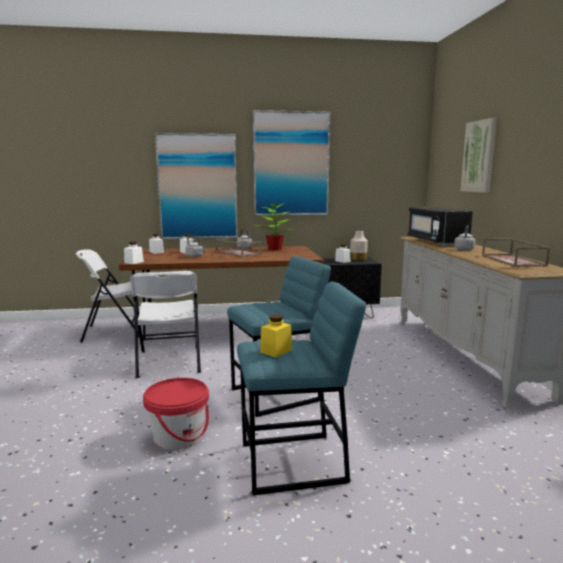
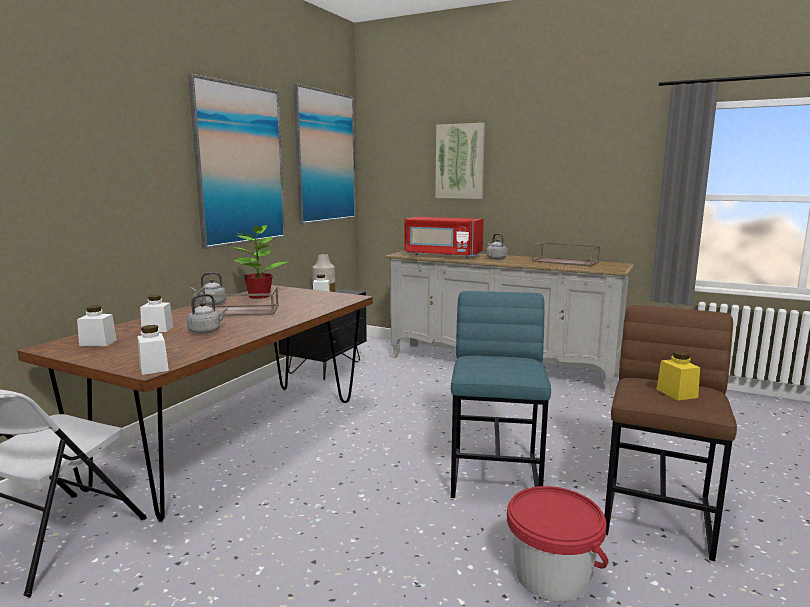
camera: 55 degrees left, 0 degrees up
white chair [130,271,201,378] -> none
picture [155,133,238,239] -> picture moved to [293,84,356,224]
blue stool [237,281,366,495] -> brown stool [604,305,737,561]
black microwave [407,207,473,246] -> red microwave [404,217,484,258]

